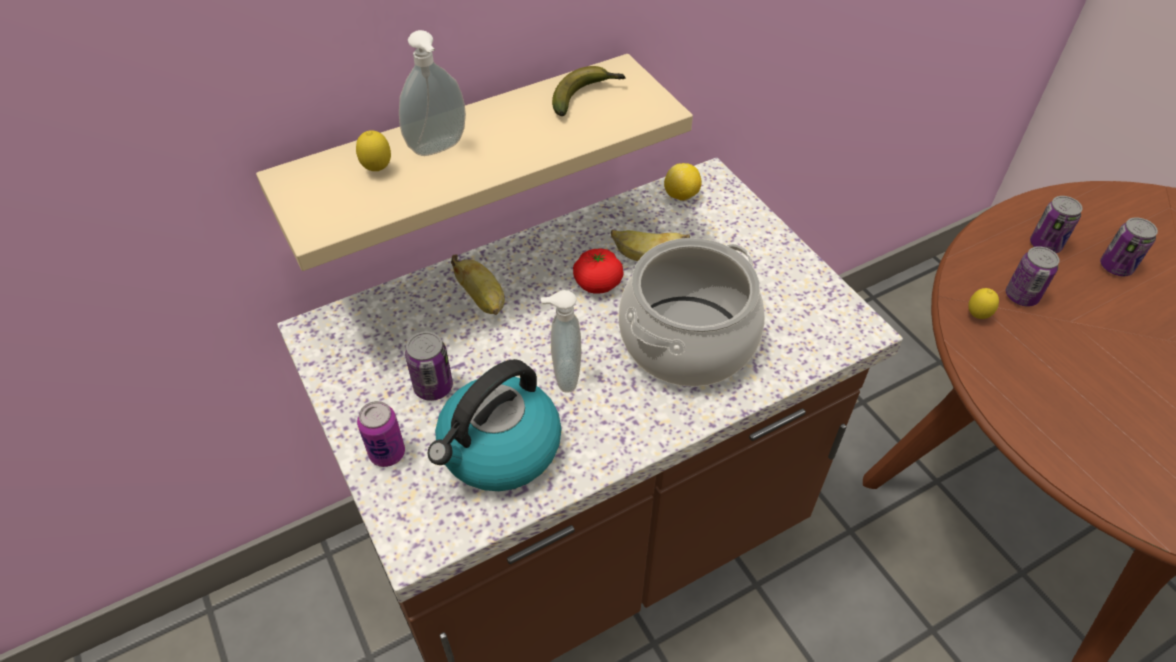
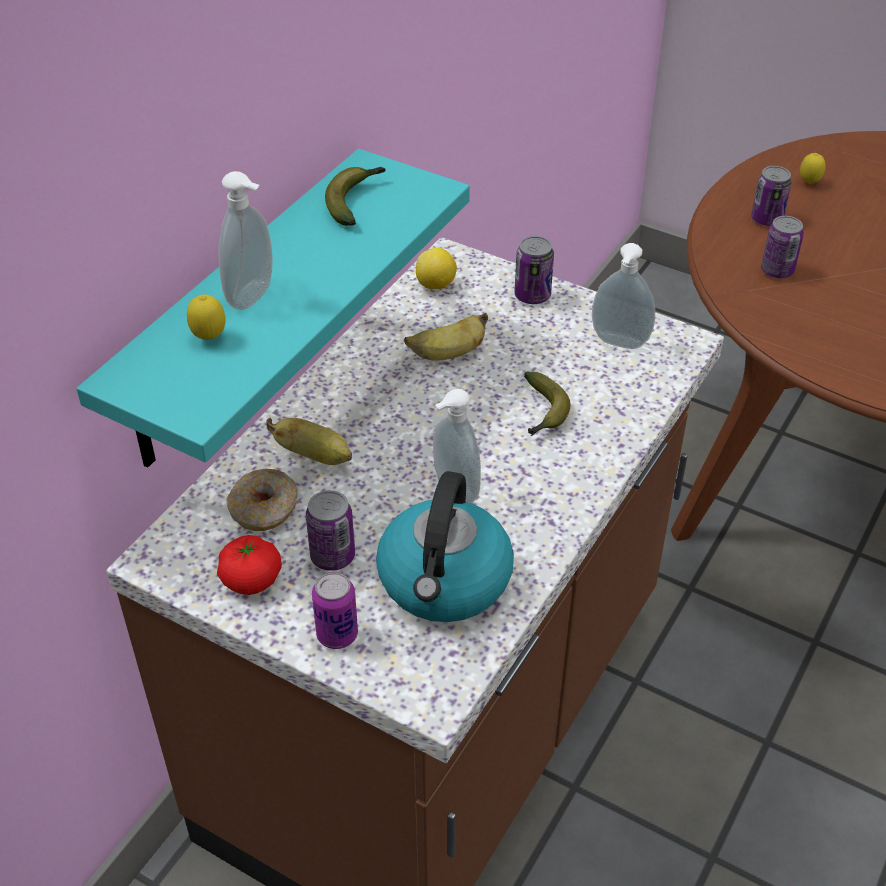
camera: 30 degrees left, 5 degrees down
beige shelf [256,54,693,271] -> turquoise shelf [76,149,470,468]
tomato [573,248,623,294] -> tomato moved to [217,535,282,595]
cooking pot [619,238,765,387] -> banana [524,371,570,436]
lemon [968,288,999,319] -> lemon moved to [800,153,825,184]
can [1100,217,1158,276] -> can moved to [514,236,554,304]
none -> donut [226,469,298,531]
none -> soap dispenser [592,243,655,349]

